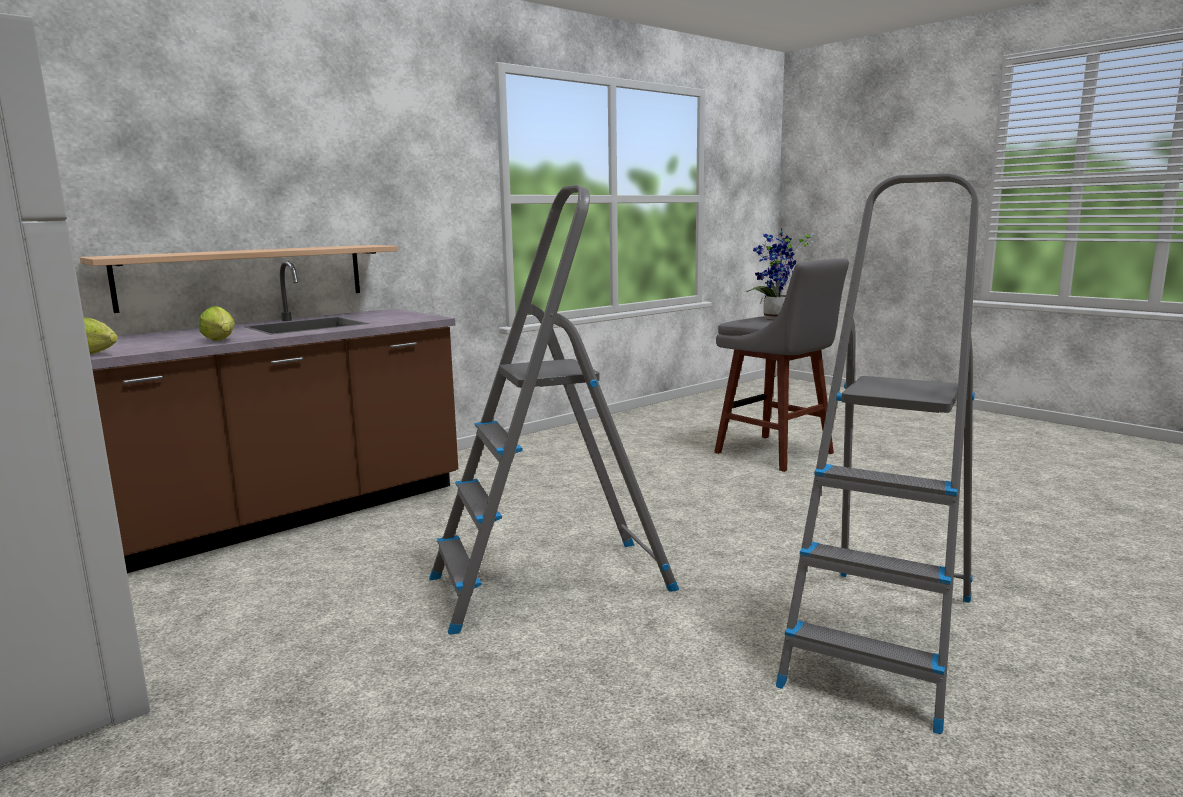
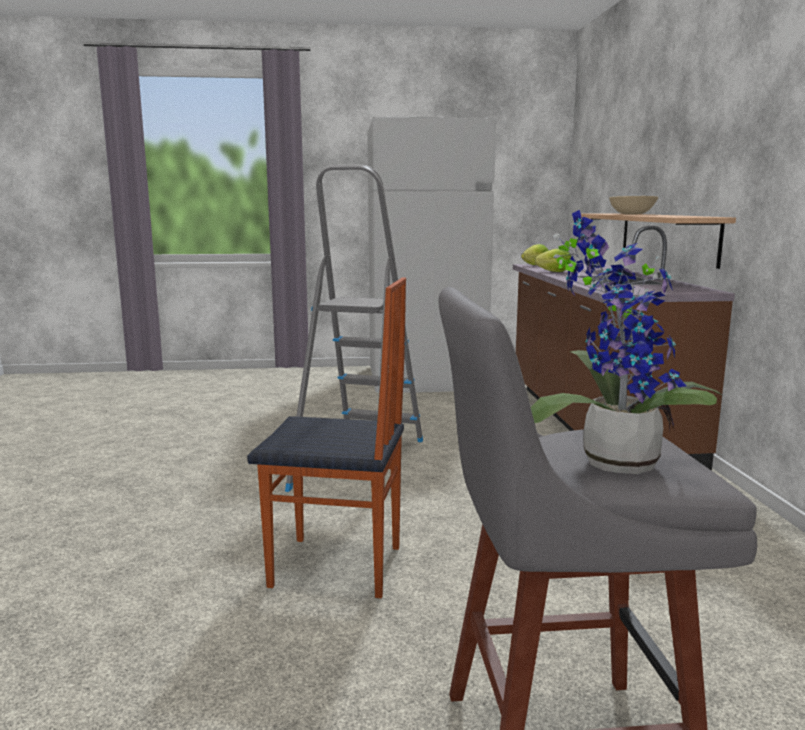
camera: 125 degrees right, 0 degrees up
grey step ladder [776,173,979,734] -> none
none -> chair [247,277,406,598]
none -> beige bowl [609,196,658,214]

